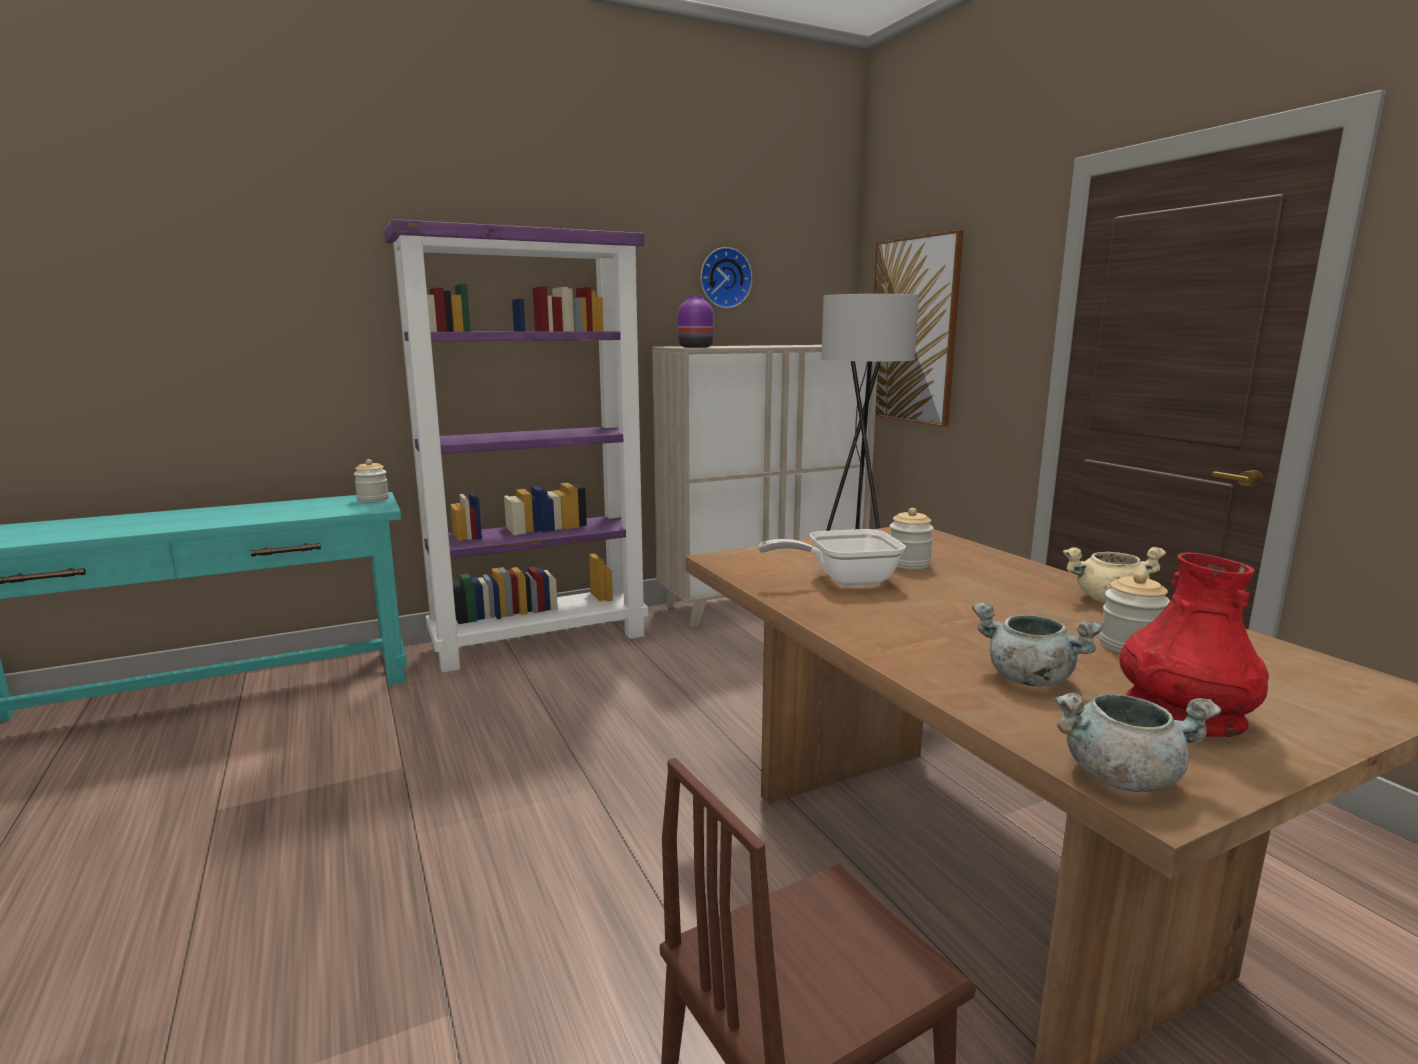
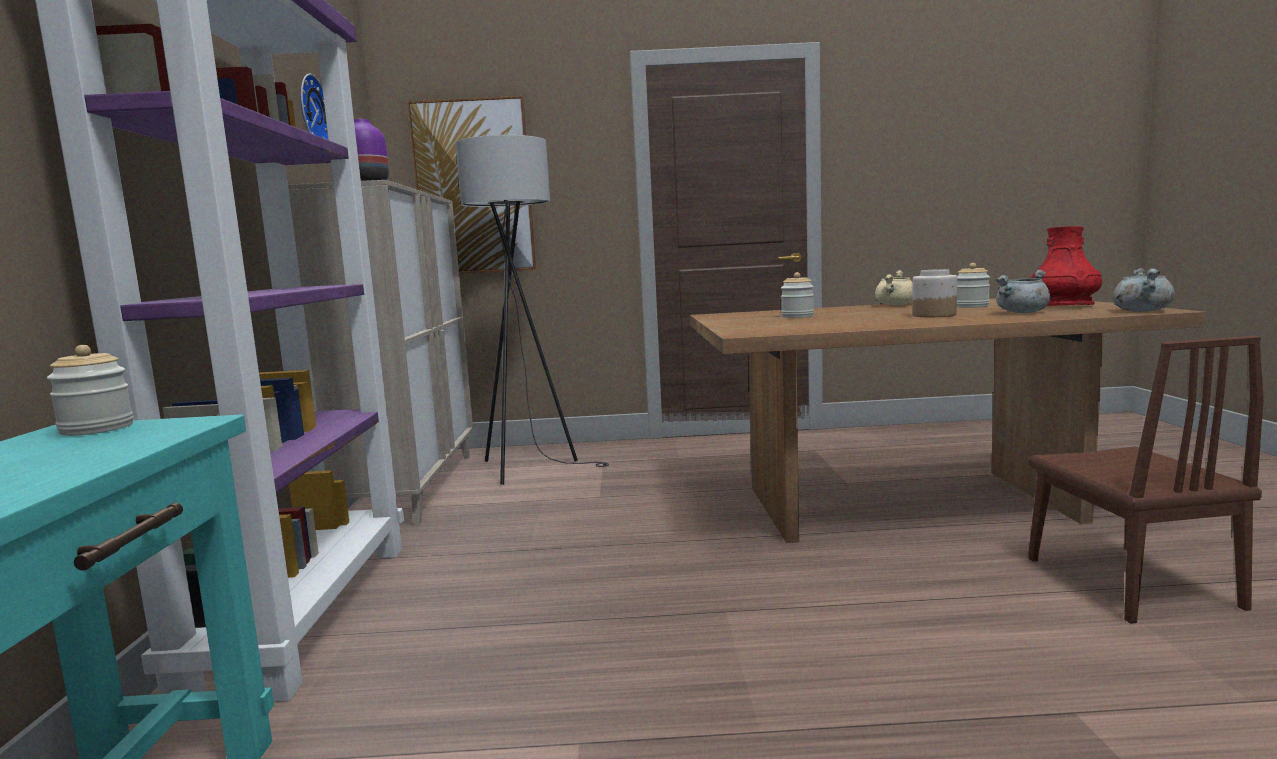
camera: 65 degrees left, 5 degrees down
frying pan [758,529,906,586] -> none
none -> jar [912,269,957,317]

